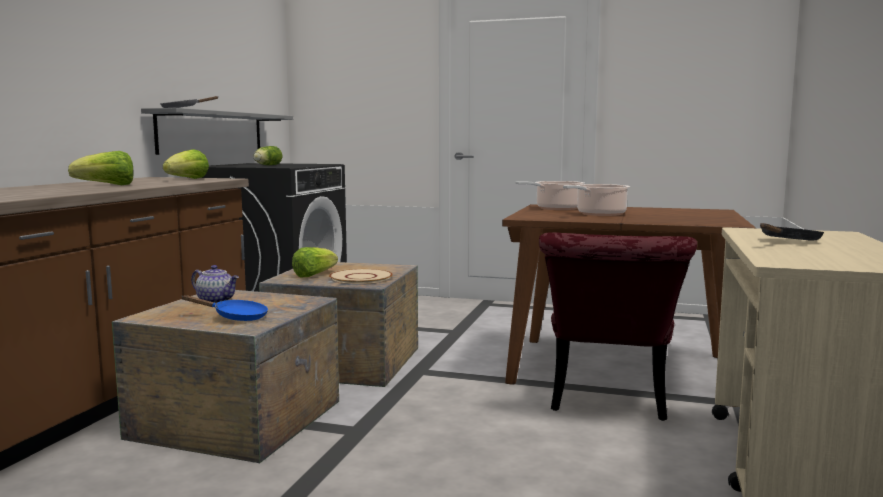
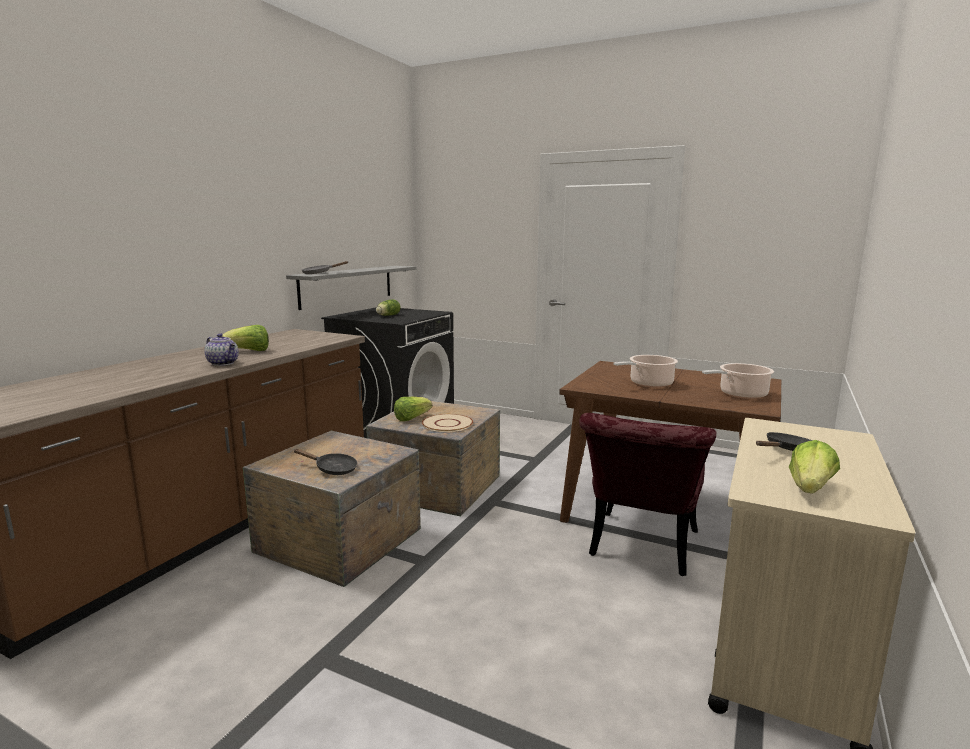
camera: 10 degrees right, 5 degrees up
lettuce [163,149,209,179] -> lettuce moved to [789,440,840,494]
blue frying pan [181,295,268,321] -> black frying pan [294,449,357,475]
teapot [191,265,239,303] -> teapot moved to [204,333,239,366]
cooking pot [515,181,584,210] -> cooking pot moved to [702,363,774,399]

